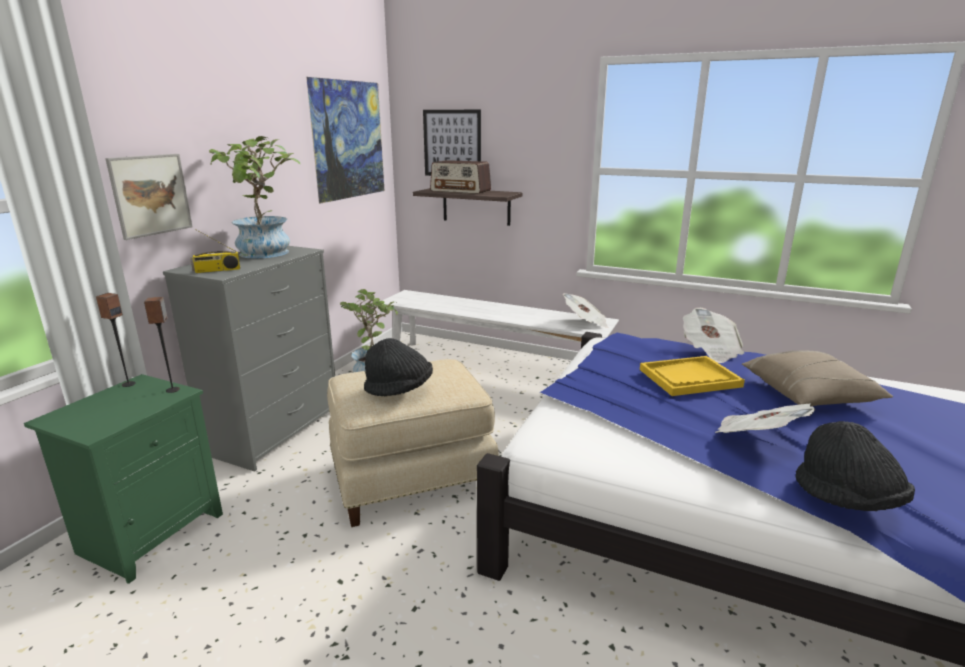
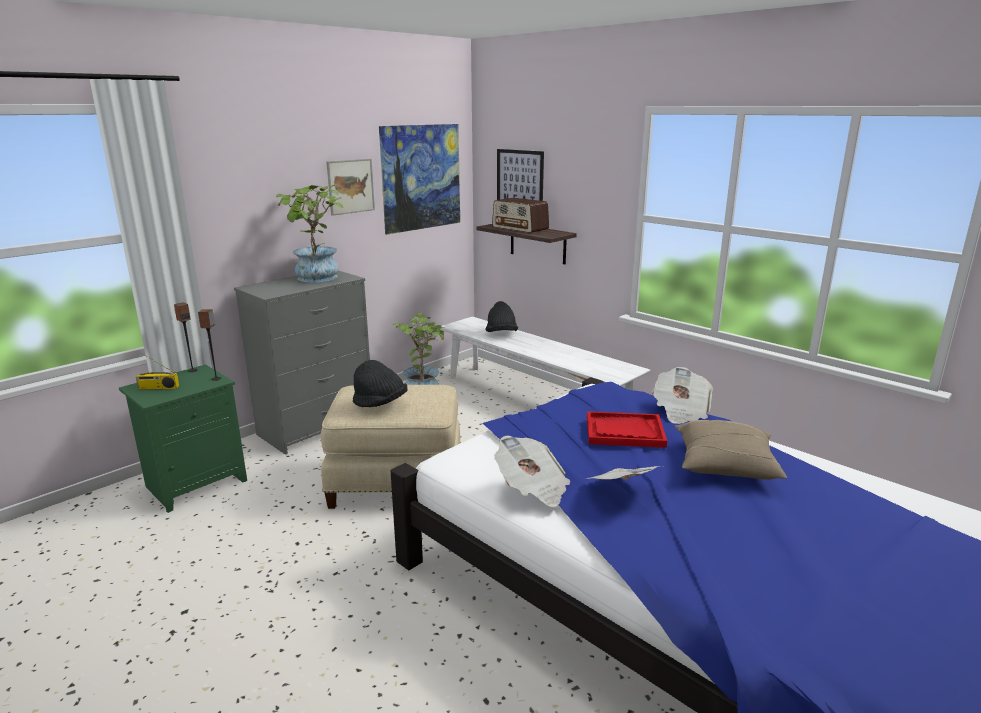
camera: 20 degrees right, 0 degrees up
picture [105,154,193,240] -> picture moved to [326,159,375,216]
radio [190,230,240,273] -> radio moved to [136,353,179,390]
newspaper [563,293,608,328] -> newspaper moved to [494,435,571,507]
yellow tray [640,356,745,396] -> red tray [587,411,667,448]
black hat [796,421,915,511] -> black hat moved to [485,301,518,332]

